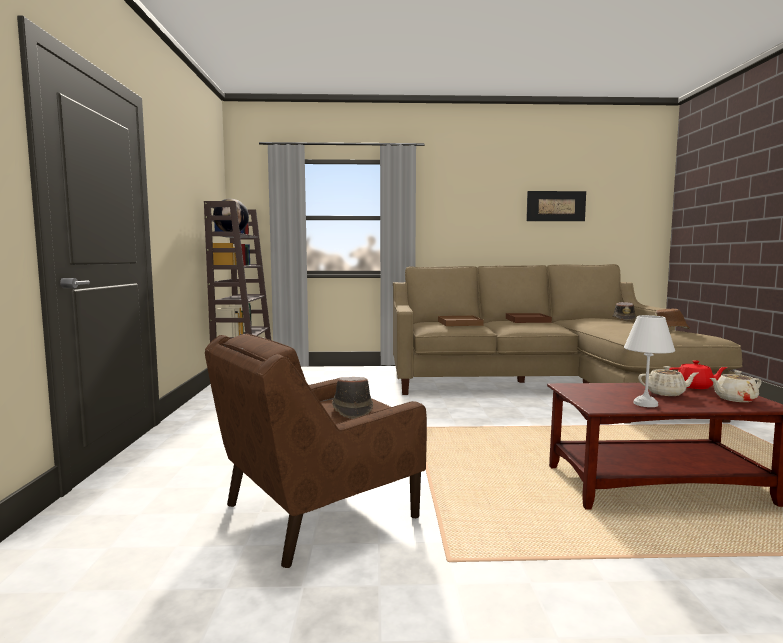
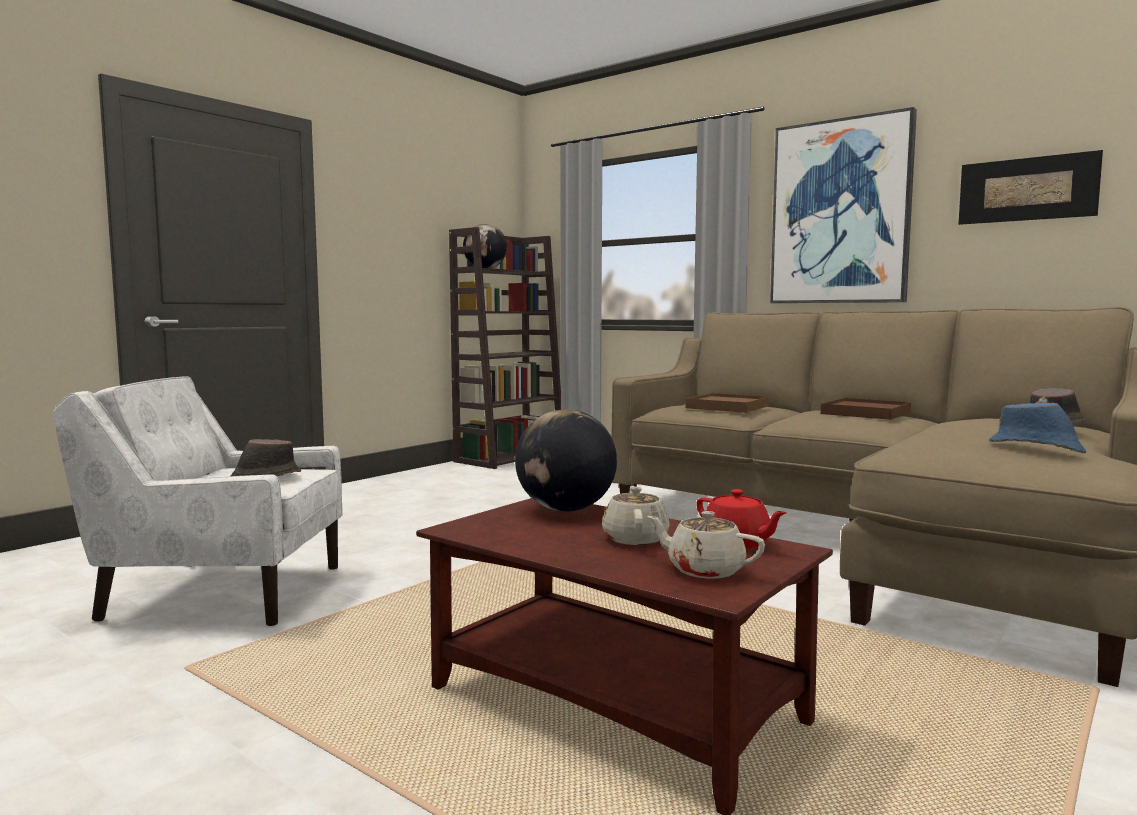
camera: 40 degrees right, 0 degrees up
brown armchair [205,334,427,568] -> white armchair [53,376,343,626]
white table lamp [624,315,675,407] -> none
beige teapot [638,366,698,396] -> beige teapot turned 135 degrees counterclockwise [602,486,670,545]
brown hat [655,309,690,329] -> blue hat [989,402,1086,453]
none -> globe [515,409,617,512]
none -> picture [770,107,917,303]

